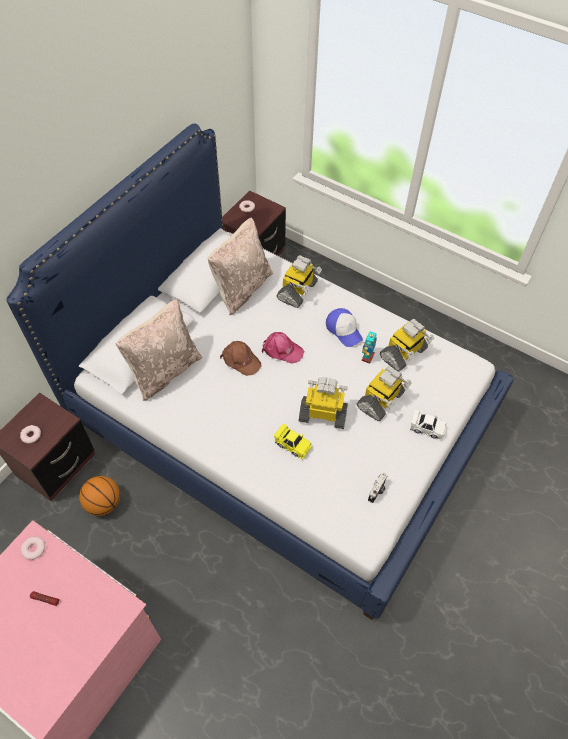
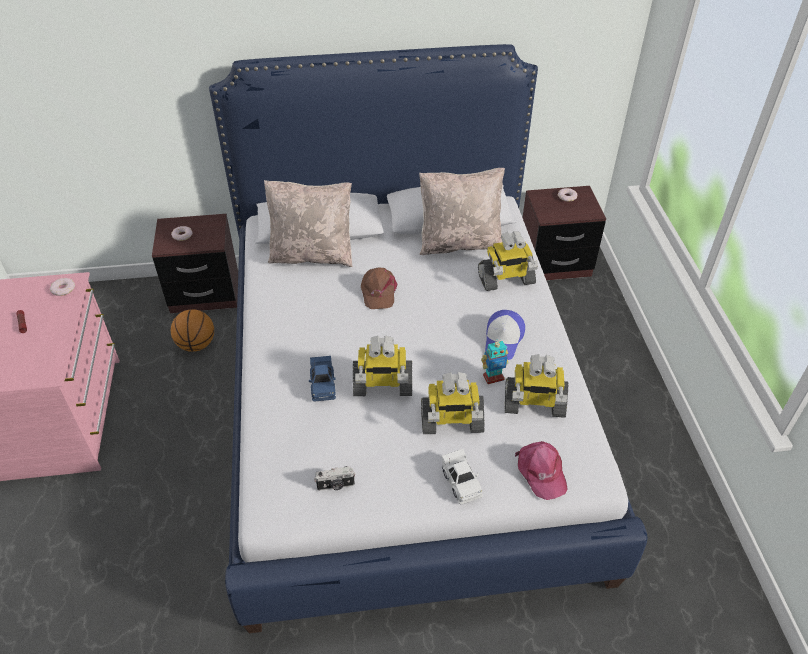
camera: 50 degrees right, 10 degrees down
pink cap [262,332,304,364] -> pink cap moved to [515,441,567,500]
yellow toy car [274,423,312,459] -> blue toy car [309,356,336,401]
toy robot [299,377,348,429] -> toy robot turned 120 degrees clockwise [353,336,412,396]

